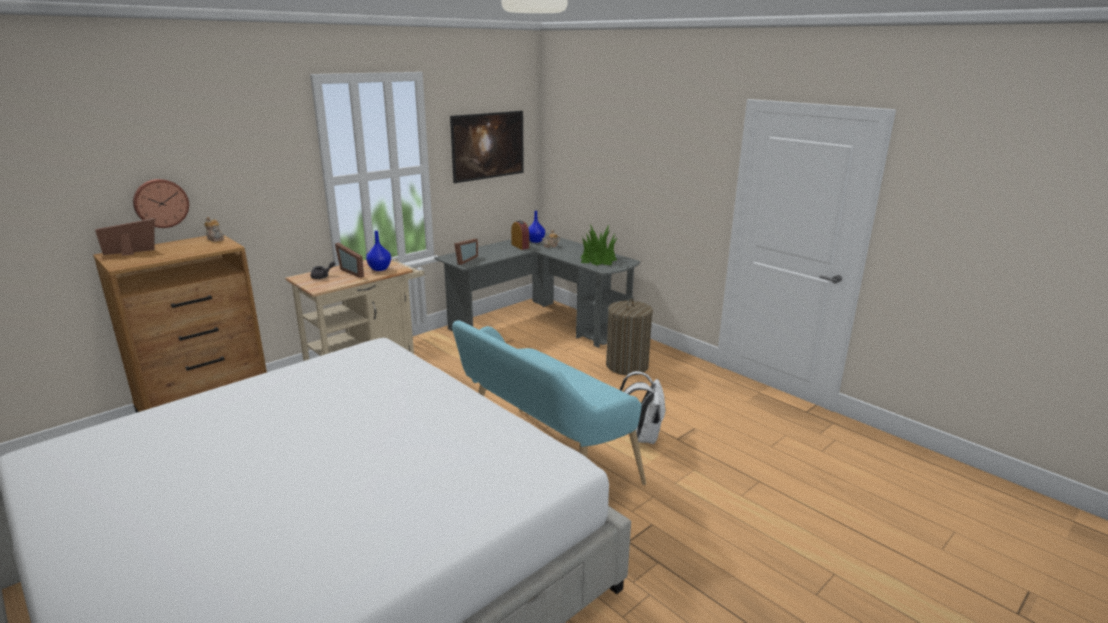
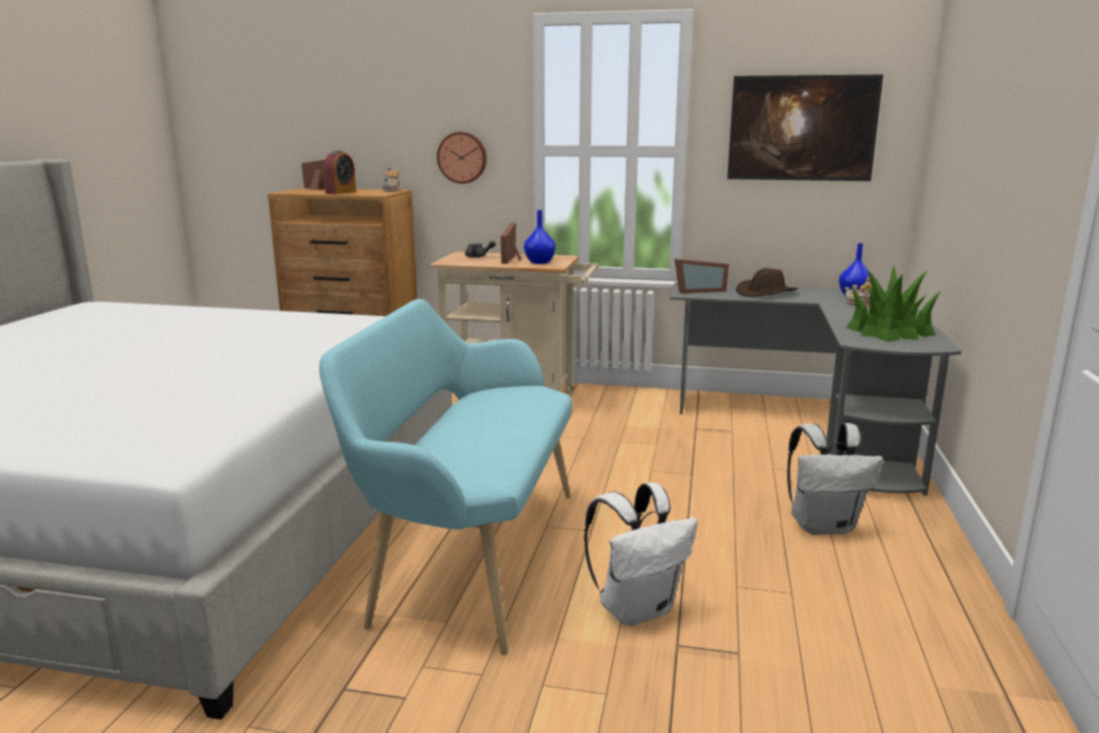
camera: 55 degrees right, 5 degrees down
wall clock [133,179,189,228] -> wall clock moved to [437,132,487,184]
alarm clock [511,220,529,250] -> alarm clock moved to [324,151,356,194]
laundry basket [606,299,653,375] -> white backpack [787,423,883,535]
none -> brown hat [736,268,798,297]

